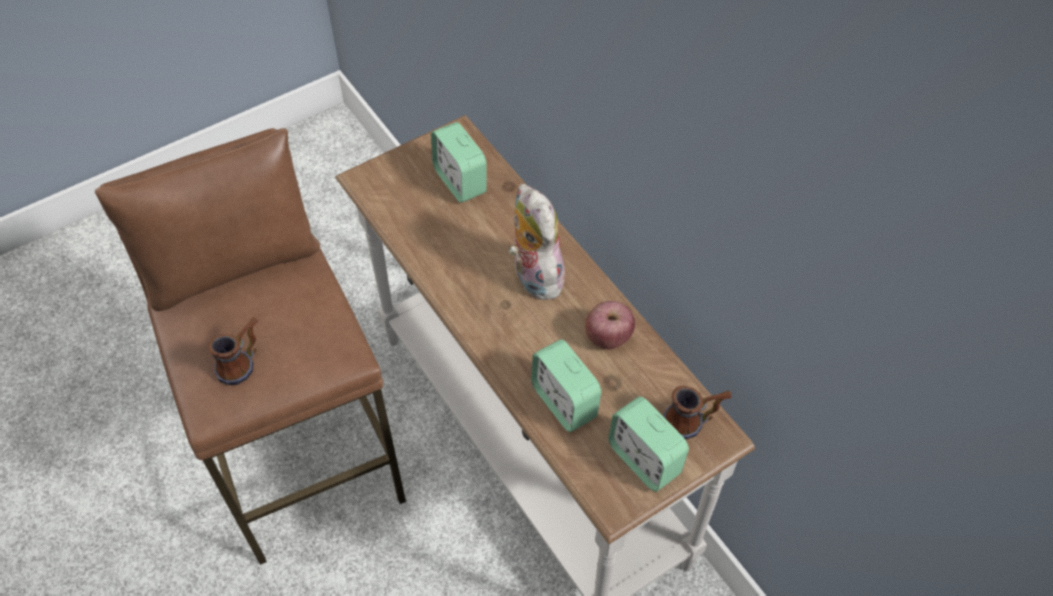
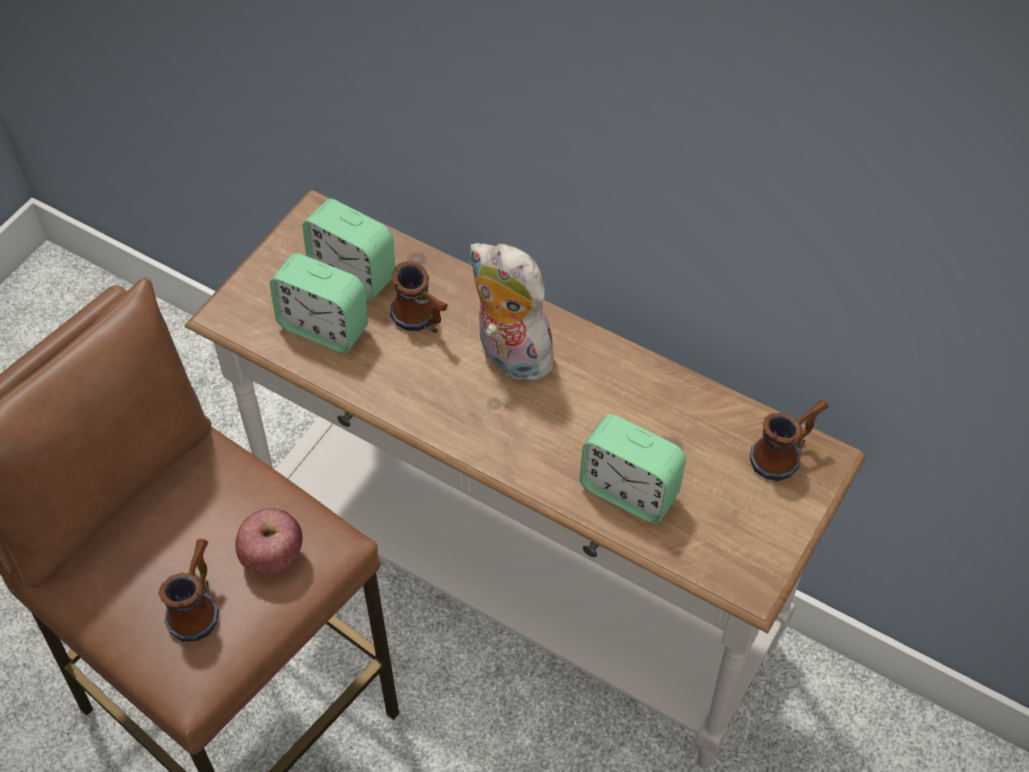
camera: 25 degrees left, 0 degrees up
apple [585,301,635,349] -> apple moved to [235,508,303,576]
alarm clock [608,397,689,492] -> alarm clock moved to [270,253,368,353]
none -> mug [390,261,448,333]

